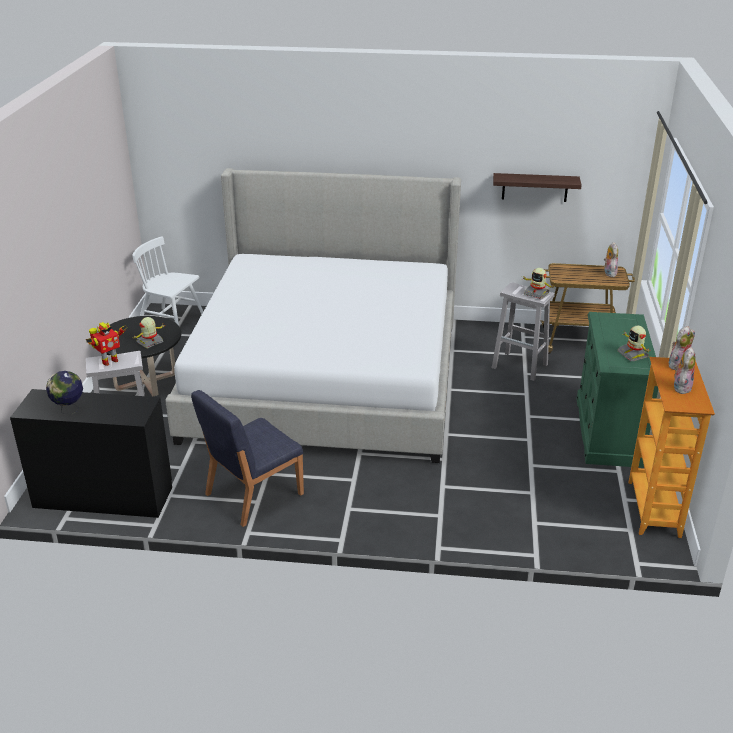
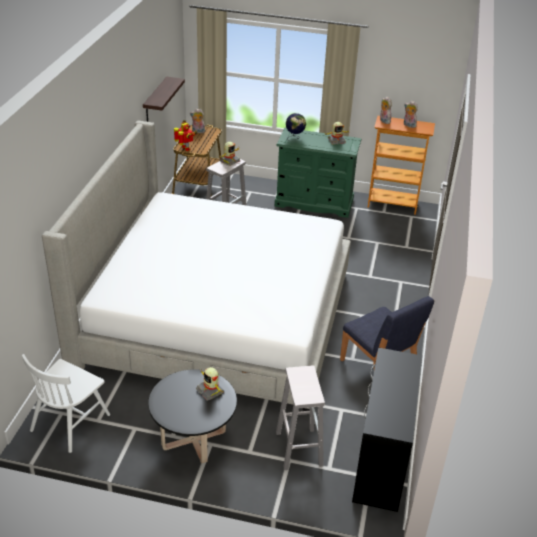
camera: 85 degrees left, 5 degrees up
globe [46,371,83,415] -> globe moved to [286,113,306,140]
toy robot [86,322,127,366] -> toy robot moved to [174,120,197,151]

